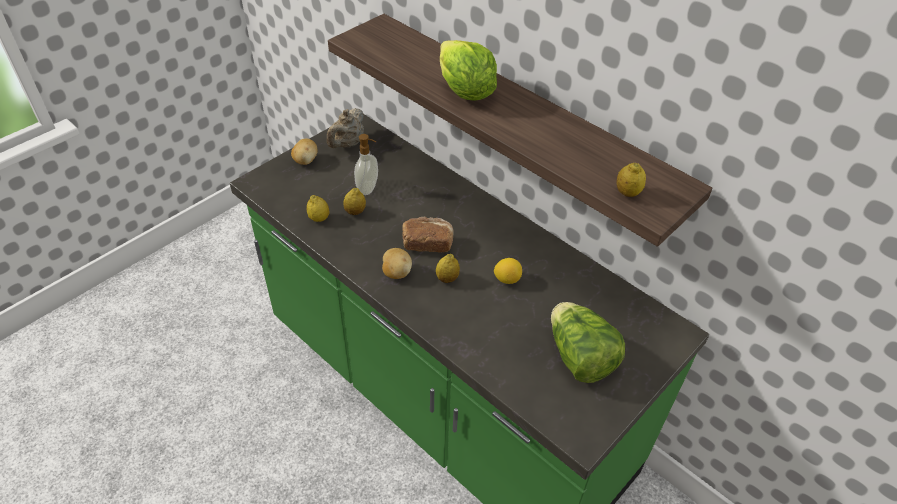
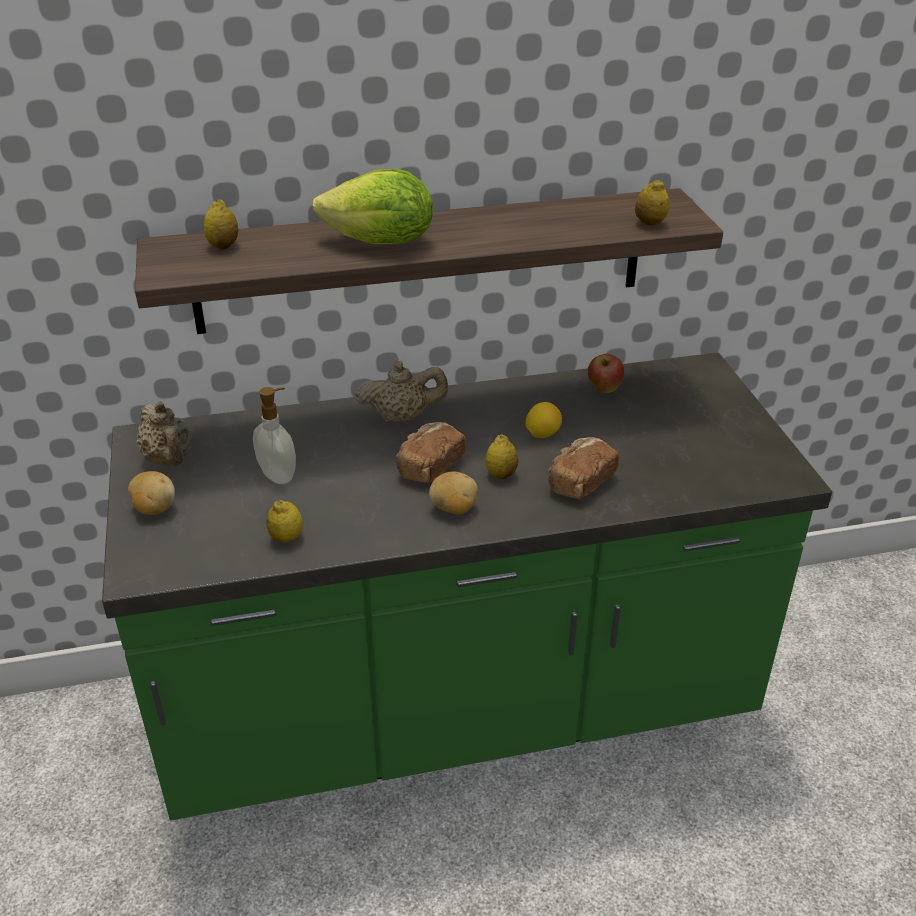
camera: 55 degrees left, 10 degrees down
lemon [343,188,366,215] -> lemon moved to [203,199,238,250]
lettuce [551,302,625,383] -> none
none -> beige teapot [355,361,448,422]
none -> bread [548,437,619,499]
none -> apple [588,354,624,393]

